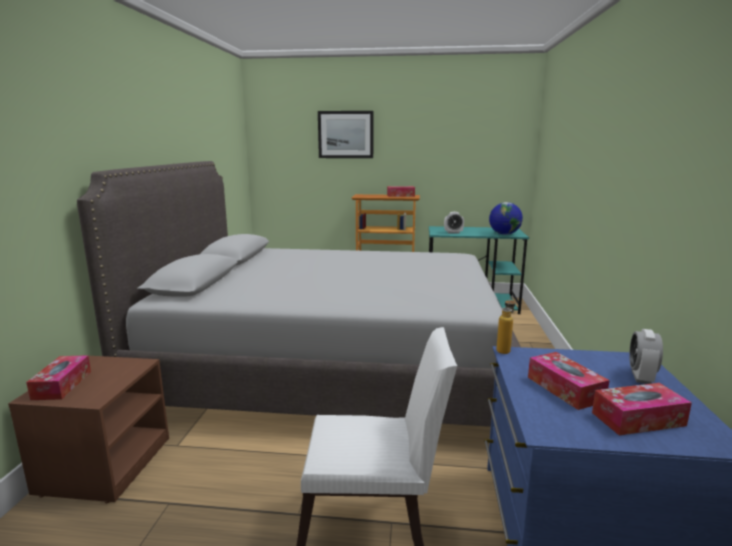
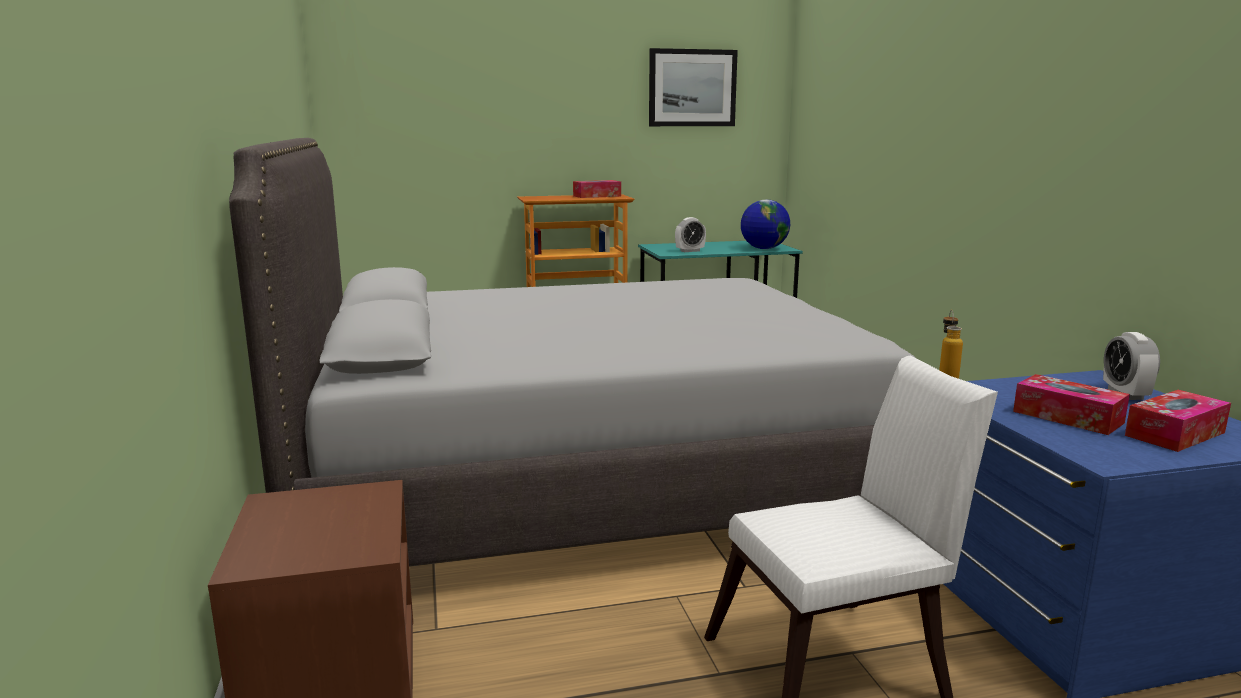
camera: 20 degrees left, 0 degrees up
tissue box [26,355,91,400] -> none
picture [318,111,374,158] -> picture moved to [649,48,738,126]

